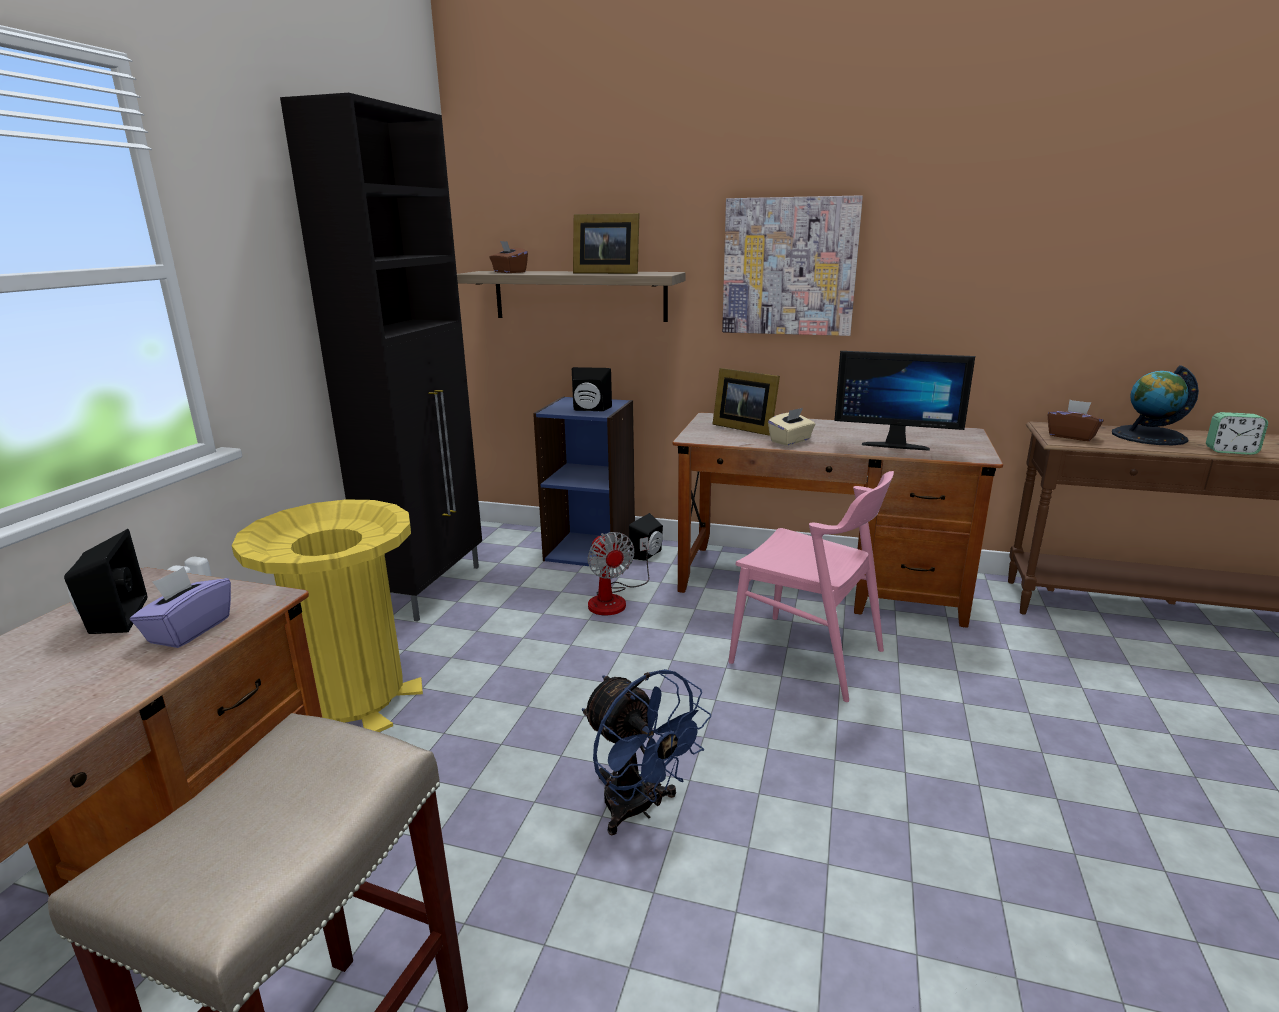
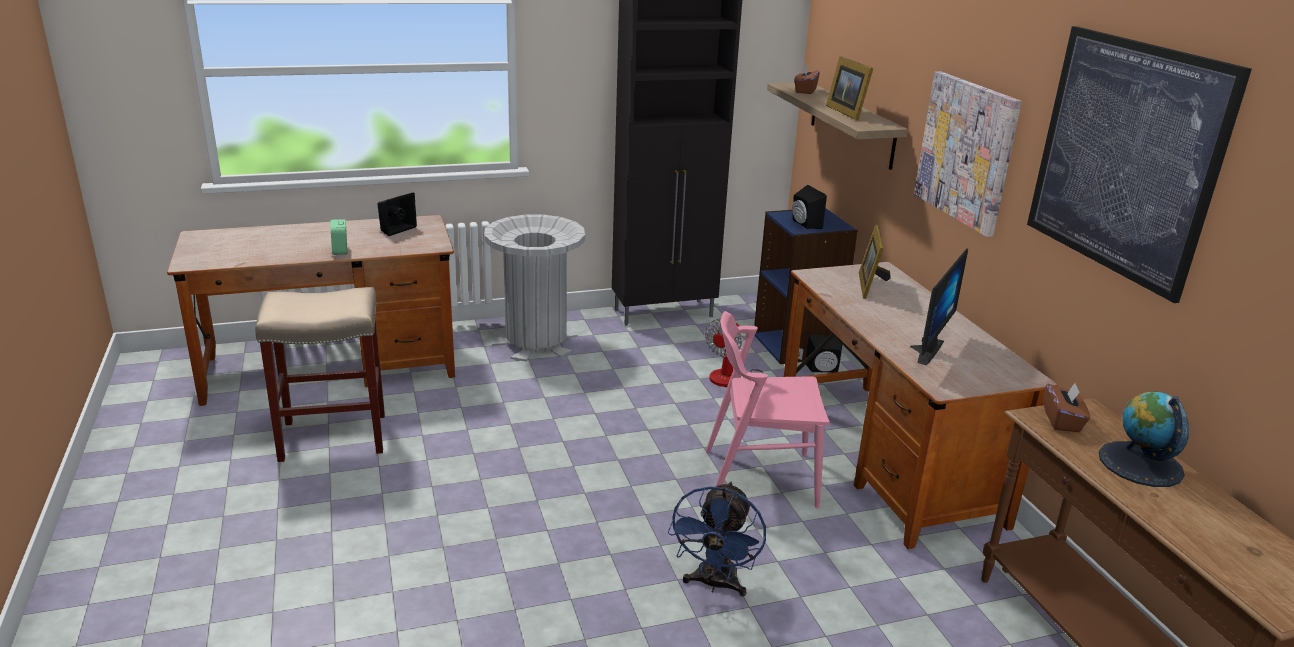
camera: 55 degrees right, 5 degrees up
purple tissue box [130,567,231,648] -> none
yellow trash can [232,499,423,732] -> grey trash can [484,215,585,362]
blue fan [582,669,711,835] -> blue fan moved to [668,482,766,597]
pink chair [728,471,894,702] -> pink chair turned 90 degrees clockwise [706,311,830,508]
beige tissue box [768,408,816,446] -> none
monitor [834,351,975,451] -> monitor turned 135 degrees counterclockwise [910,248,968,365]
alarm clock [1206,412,1268,455] -> alarm clock moved to [331,219,348,255]
none -> picture [1027,26,1252,303]

